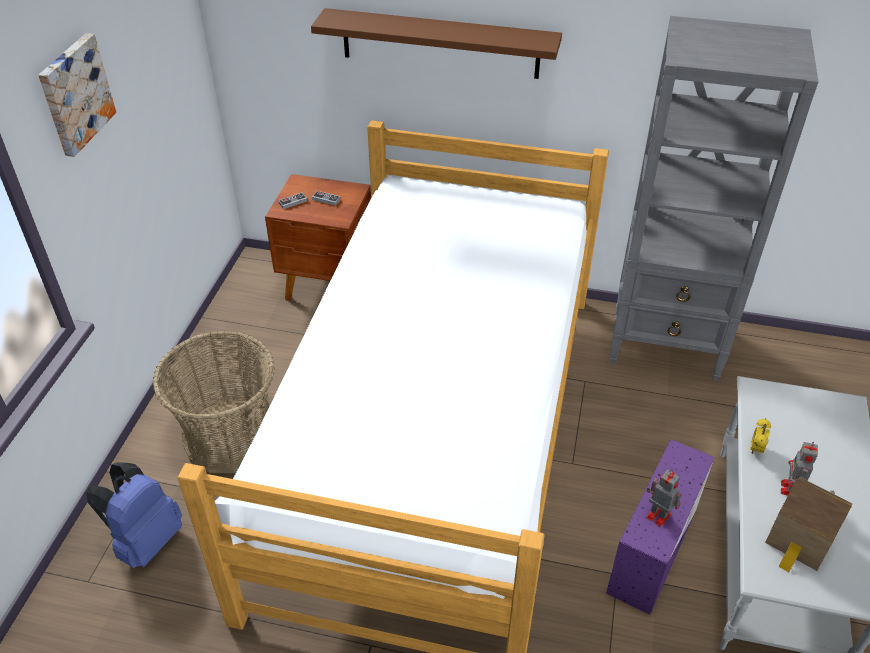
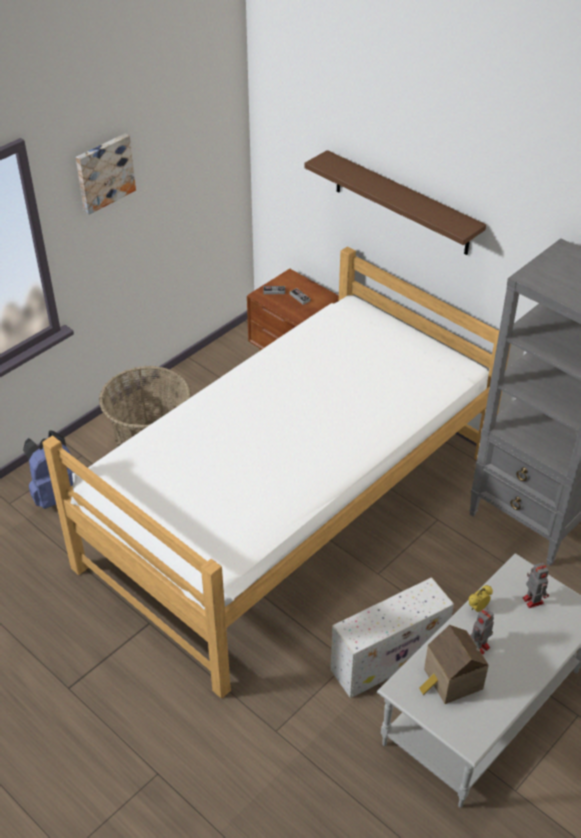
camera: 30 degrees right, 0 degrees up
purple storage box [606,439,714,615] -> white storage box [330,577,454,698]
toy robot [646,470,682,527] -> toy robot moved to [523,562,549,608]

